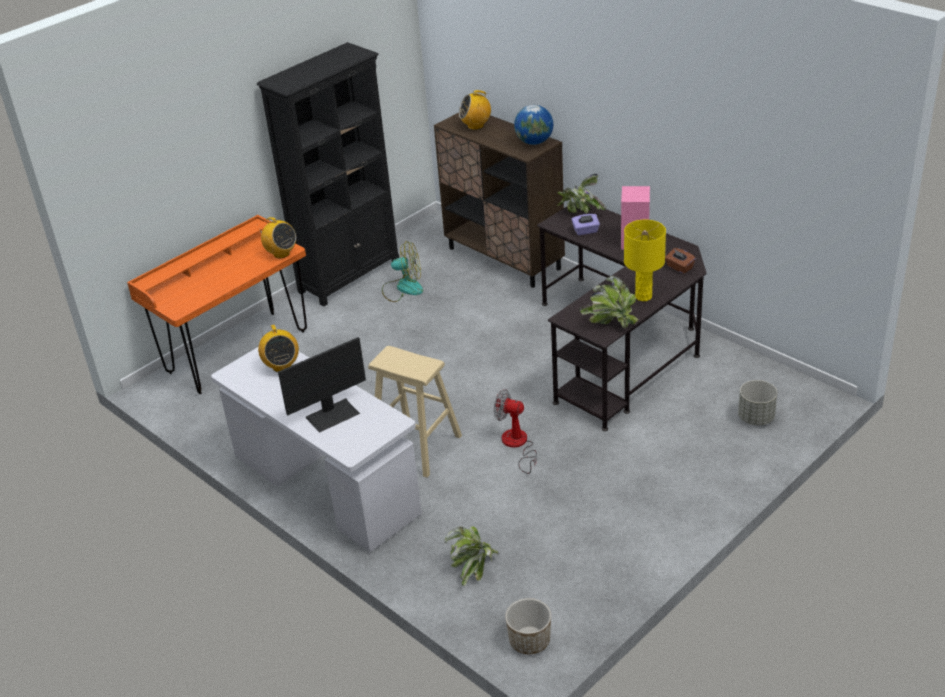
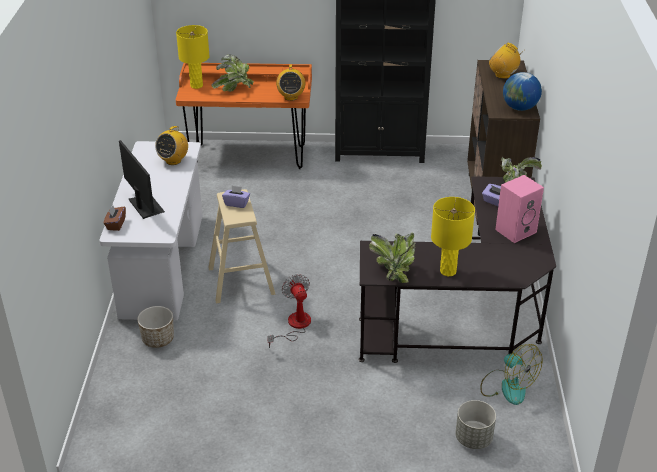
camera: 45 degrees right, 0 degrees up
monitor [278,337,366,433] -> monitor turned 135 degrees counterclockwise [119,140,165,219]
fan [382,241,423,302] -> fan moved to [480,344,542,405]
potted plant [444,526,498,586] -> potted plant moved to [211,54,254,92]
planter [505,598,551,654] -> planter moved to [137,306,174,348]
brown tissue box [665,248,696,274] -> brown tissue box moved to [104,205,126,231]
none -> yellow table lamp [176,25,210,89]
none -> purple tissue box [222,186,250,208]

